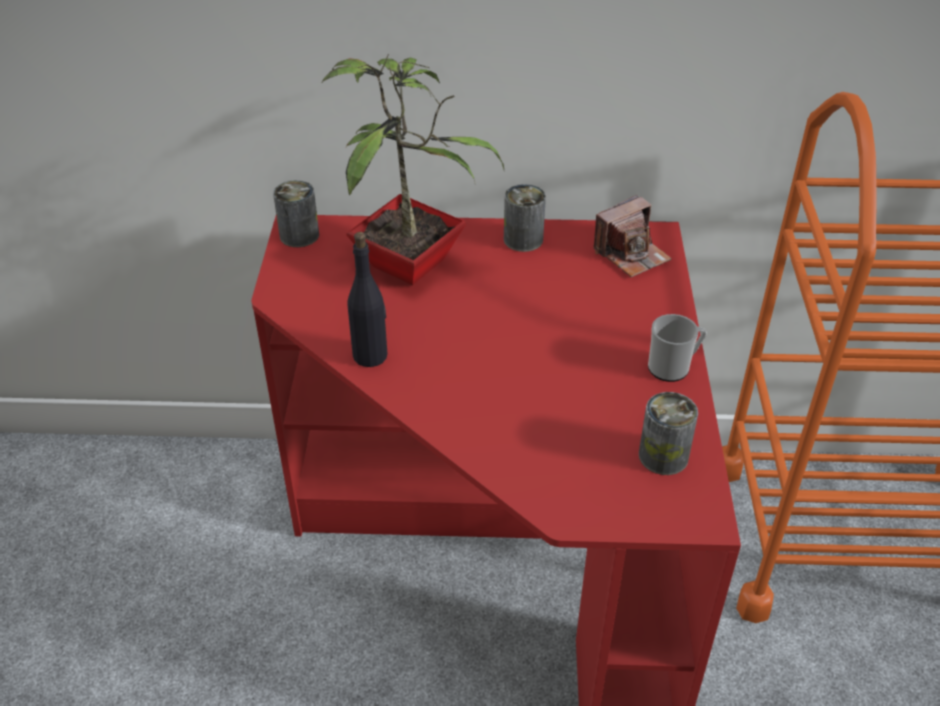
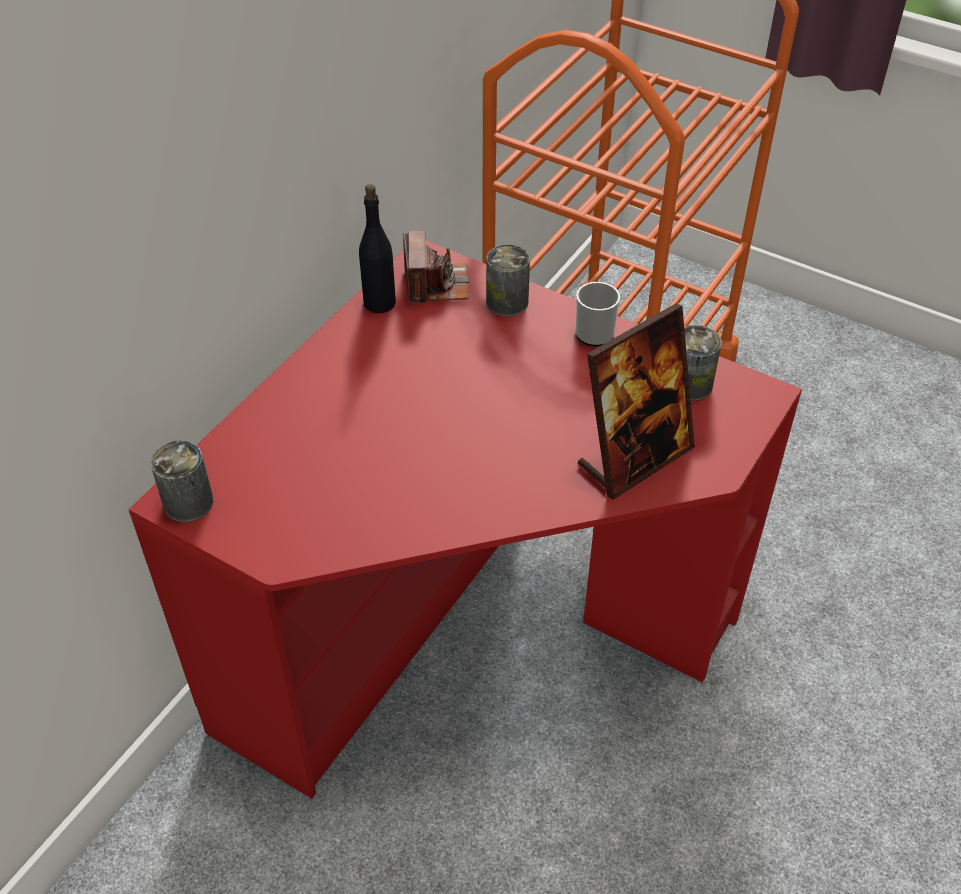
camera: 60 degrees left, 5 degrees up
potted plant [321,54,504,285] -> none
black bottle [348,232,387,367] -> black bottle moved to [359,184,396,313]
can [504,184,546,252] -> can moved to [486,245,530,317]
none -> picture frame [578,303,695,500]

